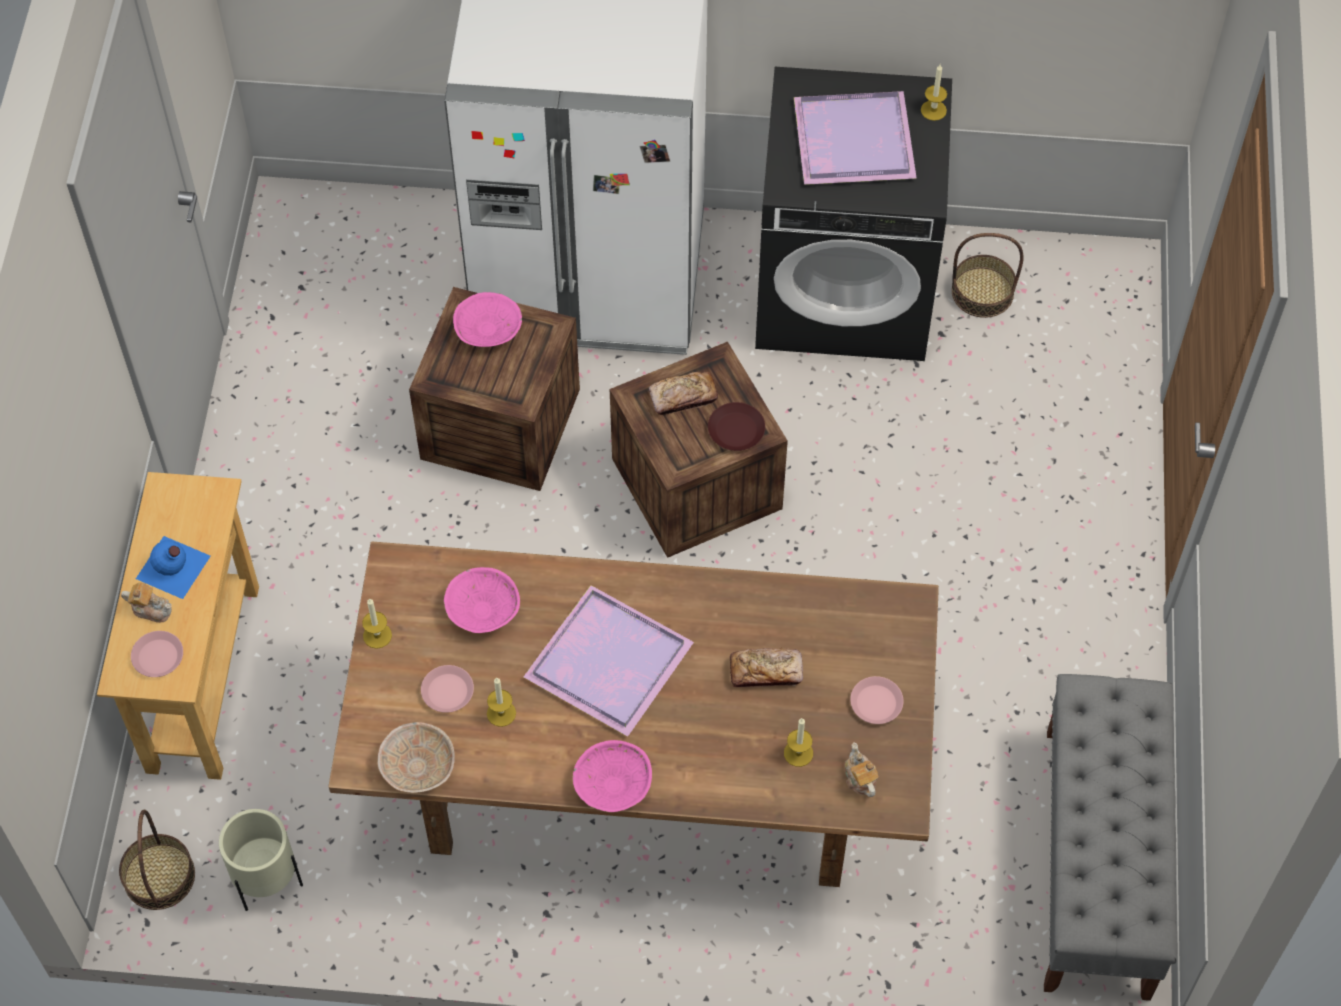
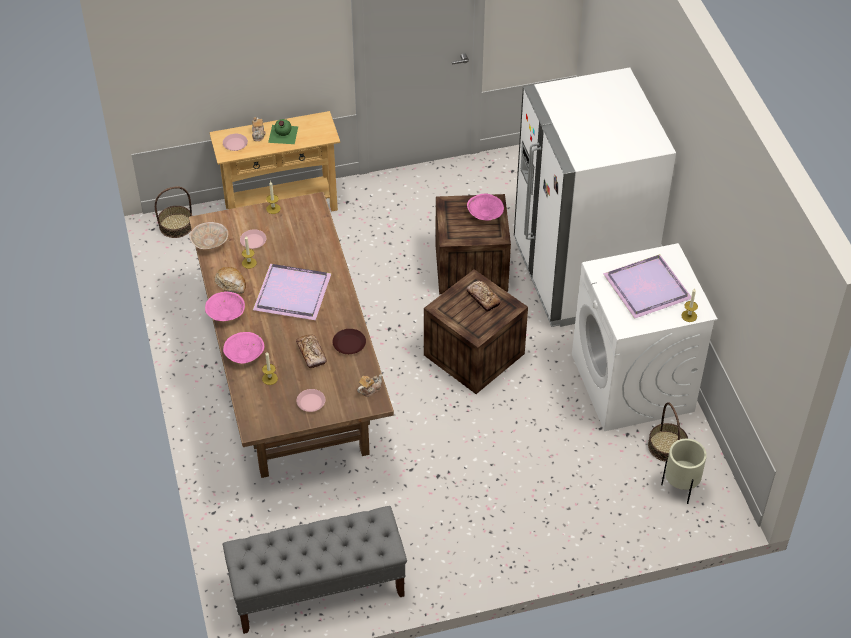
camera: 70 degrees right, 10 degrees down
blue bottle [136,536,210,599] -> green bottle [268,119,298,144]
beige planter [219,809,303,911] -> beige planter moved to [661,439,707,504]
pink bowl [444,567,520,633] -> pink bowl moved to [223,332,264,364]
brown plate [708,402,765,451] -> brown plate moved to [332,329,366,354]
black washing machine [755,67,952,361] -> white washing machine [572,243,718,431]
teapot [845,743,879,797] -> teapot moved to [357,374,383,397]
none -> bread [215,267,246,294]

